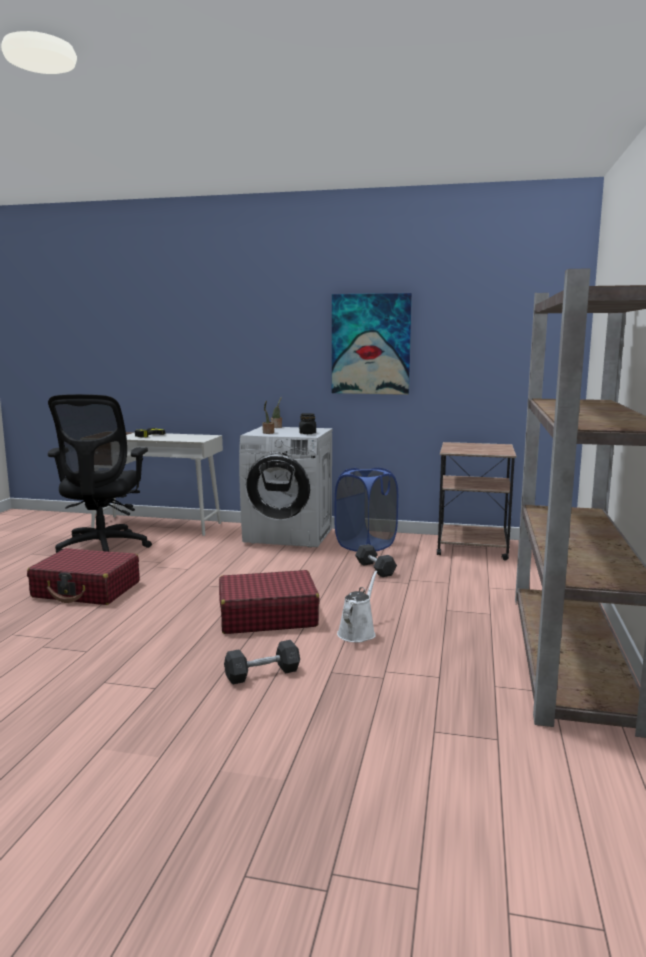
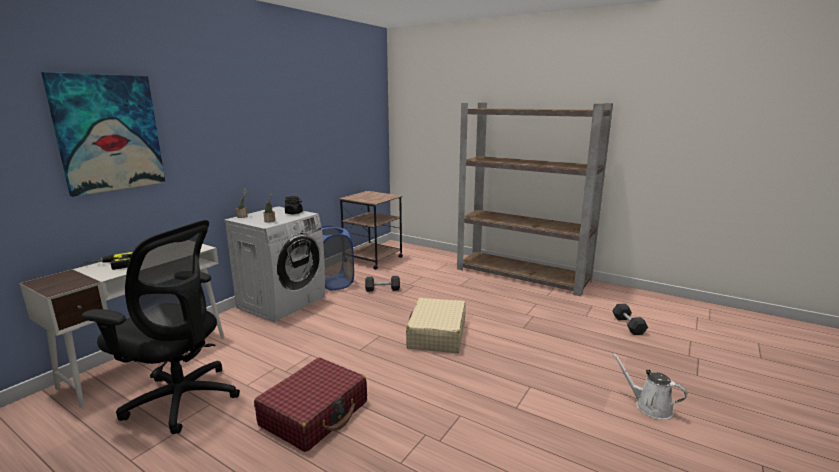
camera: 70 degrees left, 5 degrees up
red suitcase [219,570,319,634] -> beige suitcase [406,298,466,353]
grey dumbbell [224,640,300,684] -> grey dumbbell moved to [612,304,648,335]
picture [332,293,412,395] -> picture moved to [41,72,166,197]
white watering can [337,571,377,642] -> white watering can moved to [612,353,688,419]

